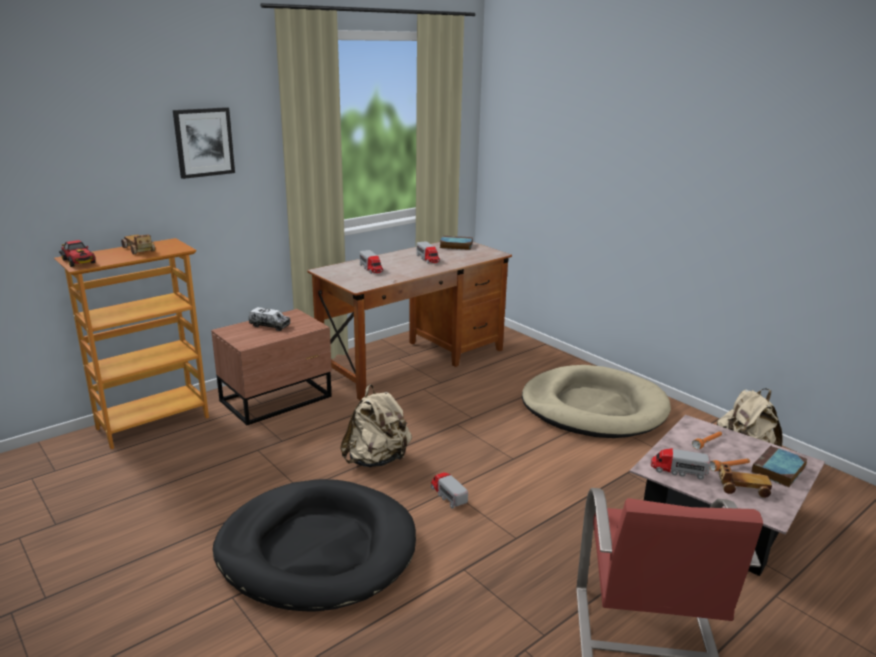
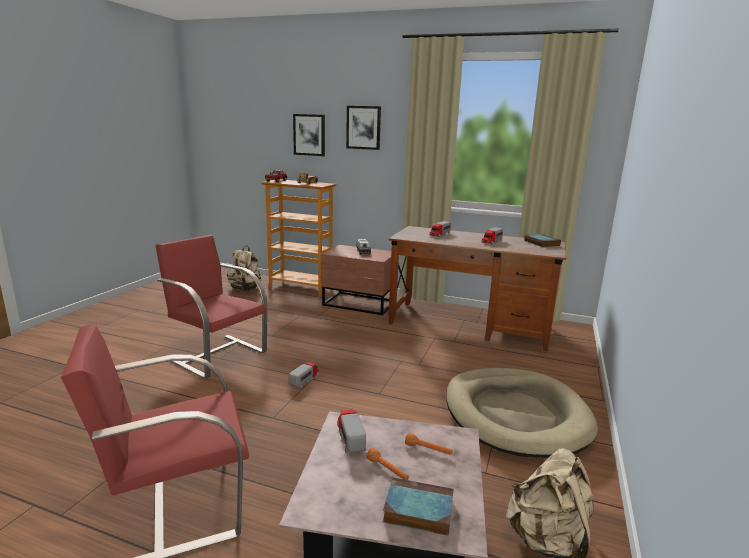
camera: 60 degrees right, 5 degrees down
black dog bed [213,479,416,612] -> red chair [155,235,268,379]
beige backpack [340,385,412,467] -> beige backpack moved to [227,245,262,291]
toy car [719,463,772,498] -> none
none -> picture [293,114,325,156]

